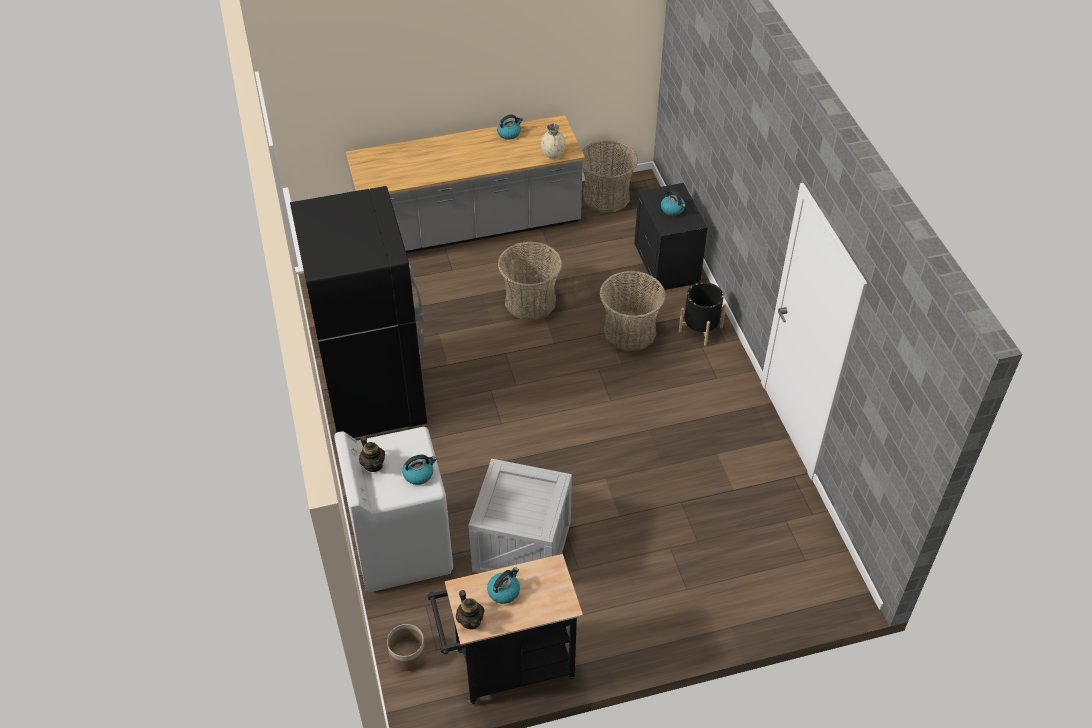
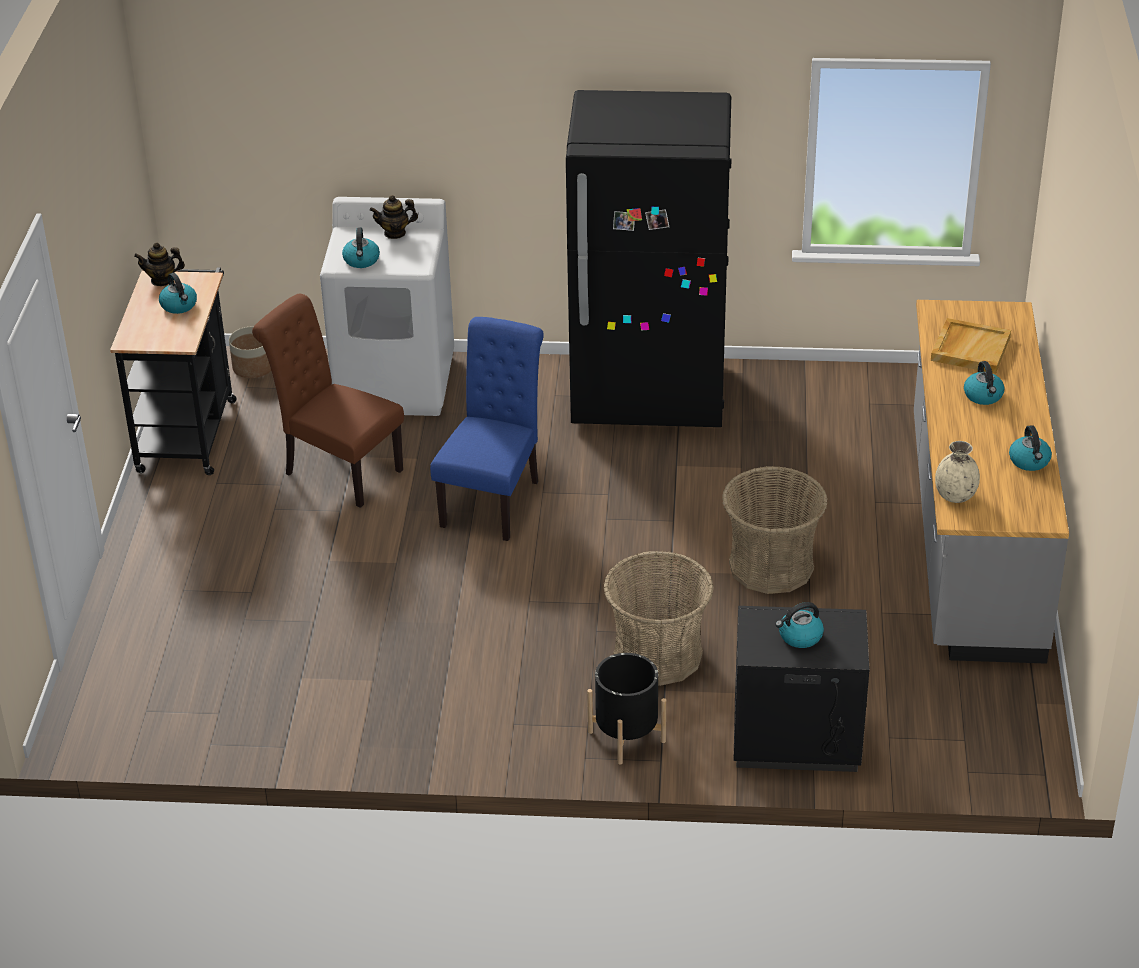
camera: 110 degrees right, 10 degrees down
crate [468,459,572,573] -> brown chair [252,294,404,508]
basket [582,140,638,212] -> none
none -> blue chair [430,317,544,541]
none -> beige tray [931,318,1011,373]
none -> kettle [964,361,1005,405]

